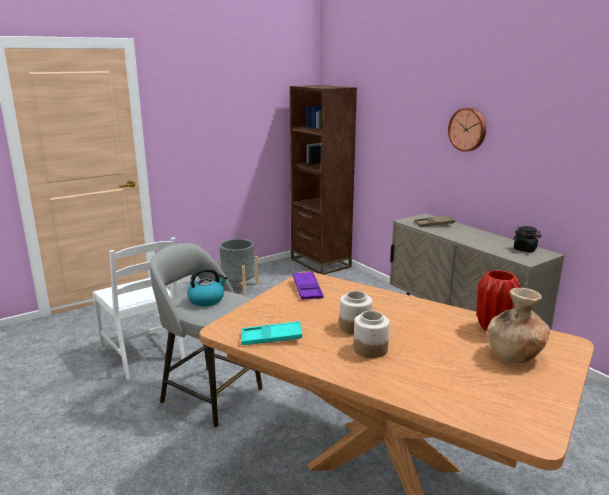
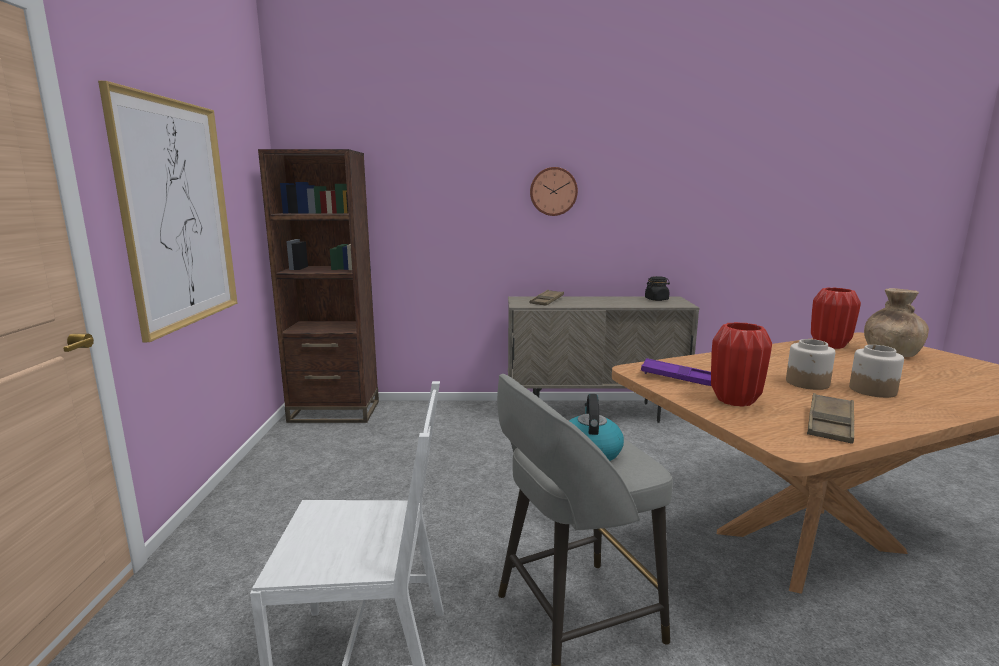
camera: 55 degrees left, 5 degrees down
grey planter [216,239,259,296] -> none
turquoise tray [241,321,302,345] -> brown tray [807,393,854,444]
none -> picture [98,81,238,342]
none -> red vase [711,322,772,407]

